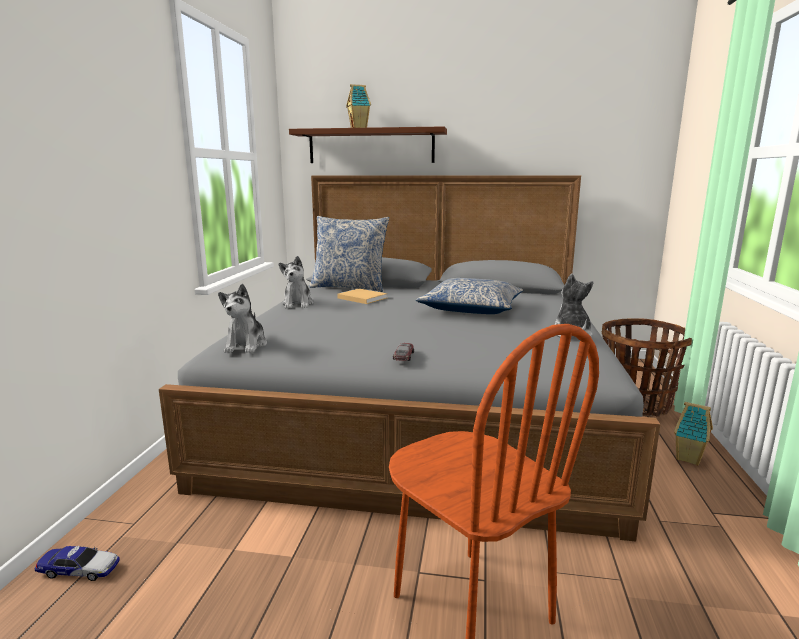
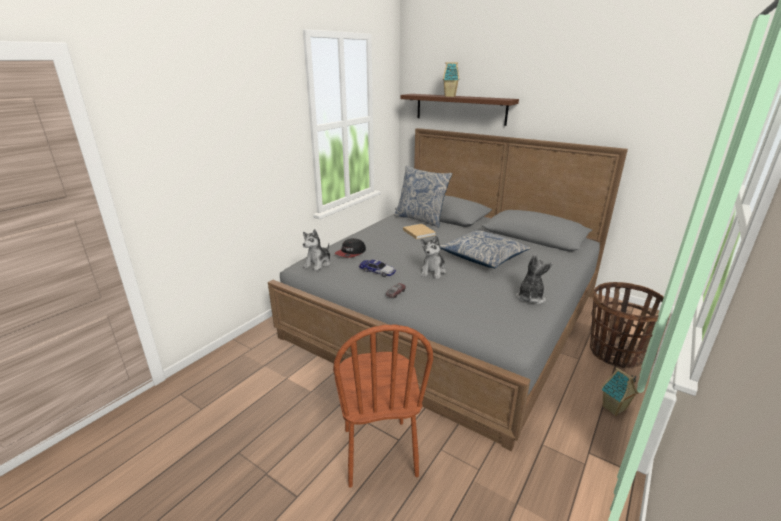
camera: 25 degrees right, 10 degrees up
toy car [34,546,120,581] -> toy car moved to [359,260,396,277]
plush toy [279,256,314,308] -> plush toy moved to [421,236,446,279]
none -> cap [334,238,366,258]

